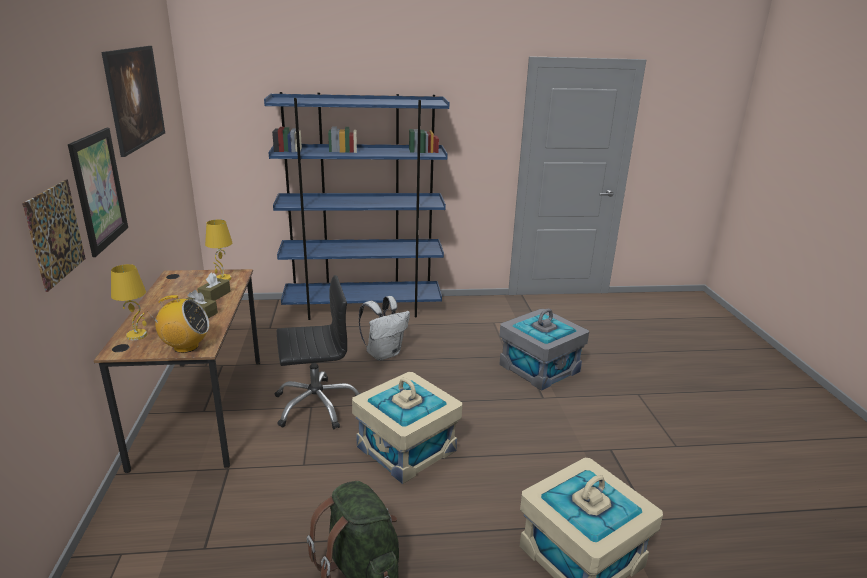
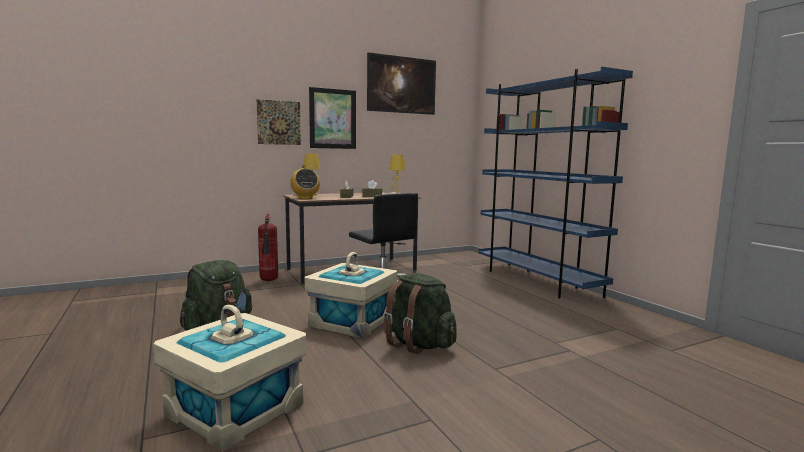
camera: 70 degrees right, 15 degrees down
white backpack [359,296,410,361] -> none
grey storage box [499,309,589,391] -> none
none -> fire extinguisher [258,214,278,281]
none -> green backpack [383,273,457,354]

